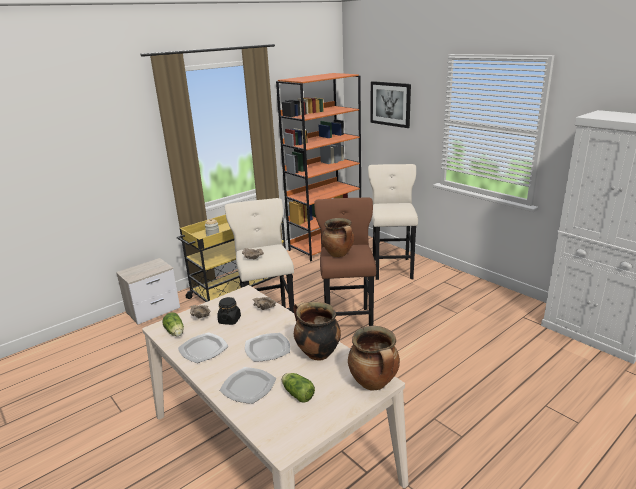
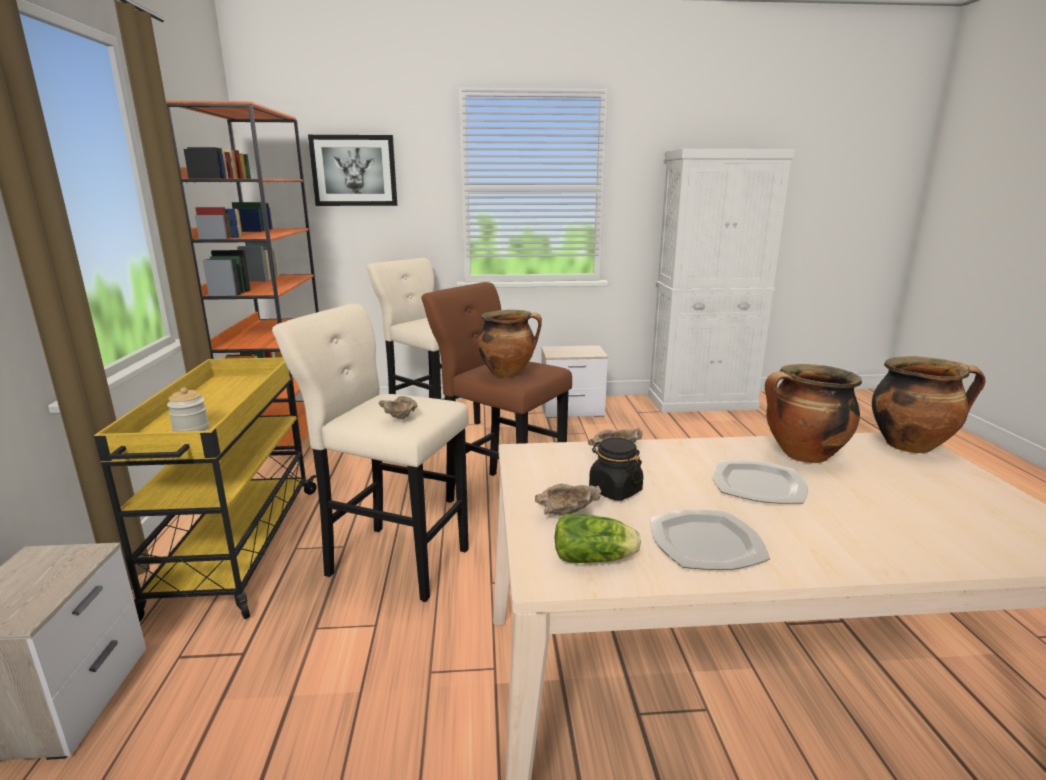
camera: 55 degrees left, 5 degrees down
plate [219,367,276,404] -> none
lettuce [282,373,315,402] -> none
none -> nightstand [541,345,608,418]

